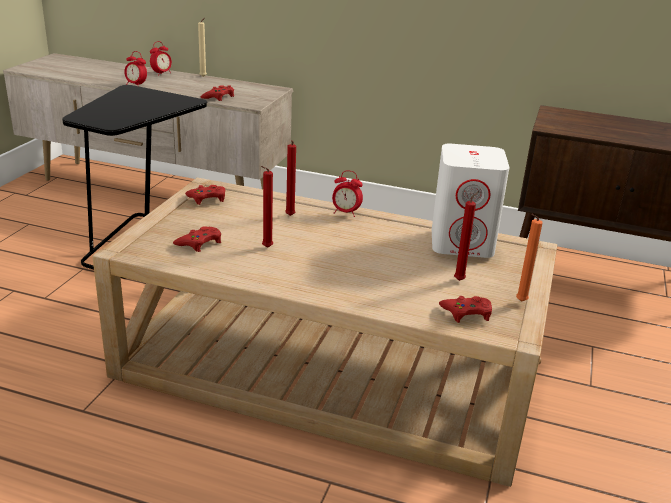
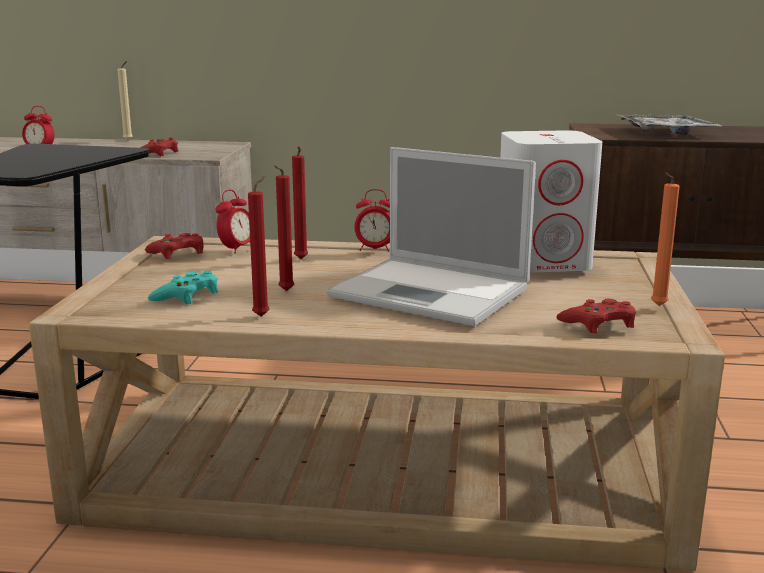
camera: 10 degrees left, 10 degrees down
alarm clock [150,41,172,76] -> alarm clock moved to [215,190,250,253]
red game controller [173,226,221,252] -> turquoise game controller [148,271,218,304]
red candle [454,191,479,281] -> red candle moved to [248,176,269,317]
none -> laptop [326,147,536,326]
none -> tray [618,115,721,134]

